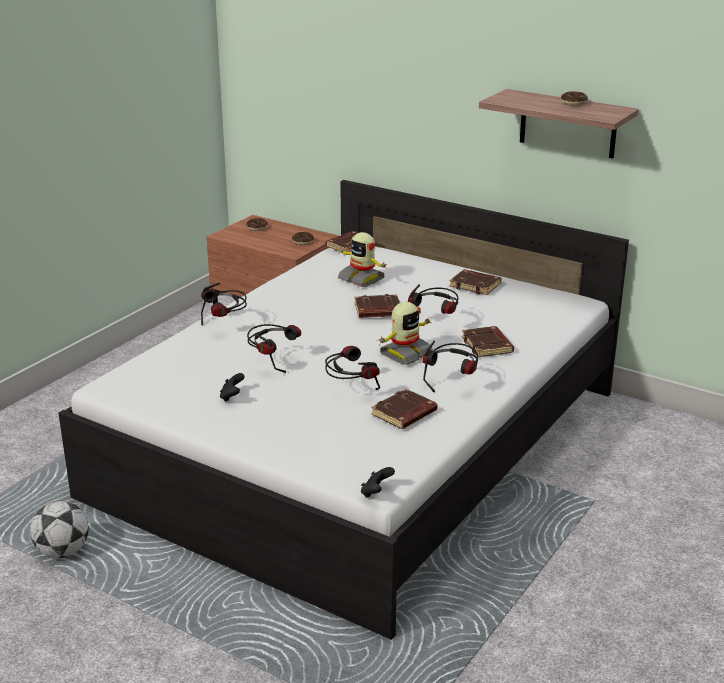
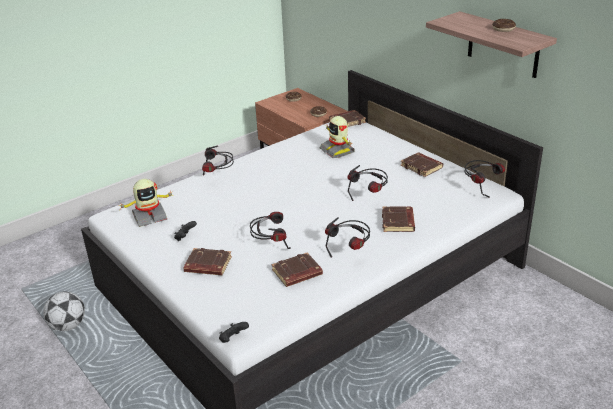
camera: 20 degrees right, 5 degrees up
headphones [247,324,301,373] -> headphones moved to [465,160,505,198]
brown book [354,294,400,318] -> brown book moved to [183,248,232,275]
toy robot [379,302,433,365] -> toy robot moved to [119,179,174,227]

